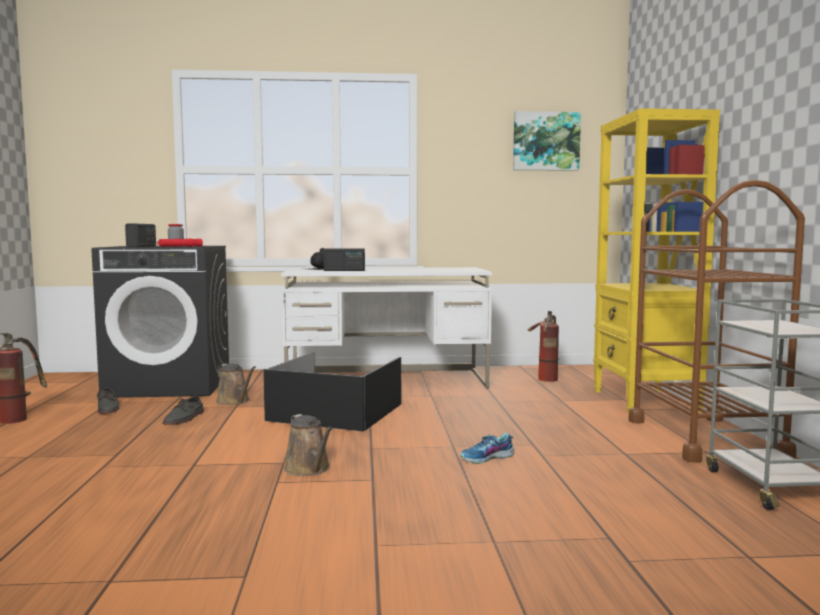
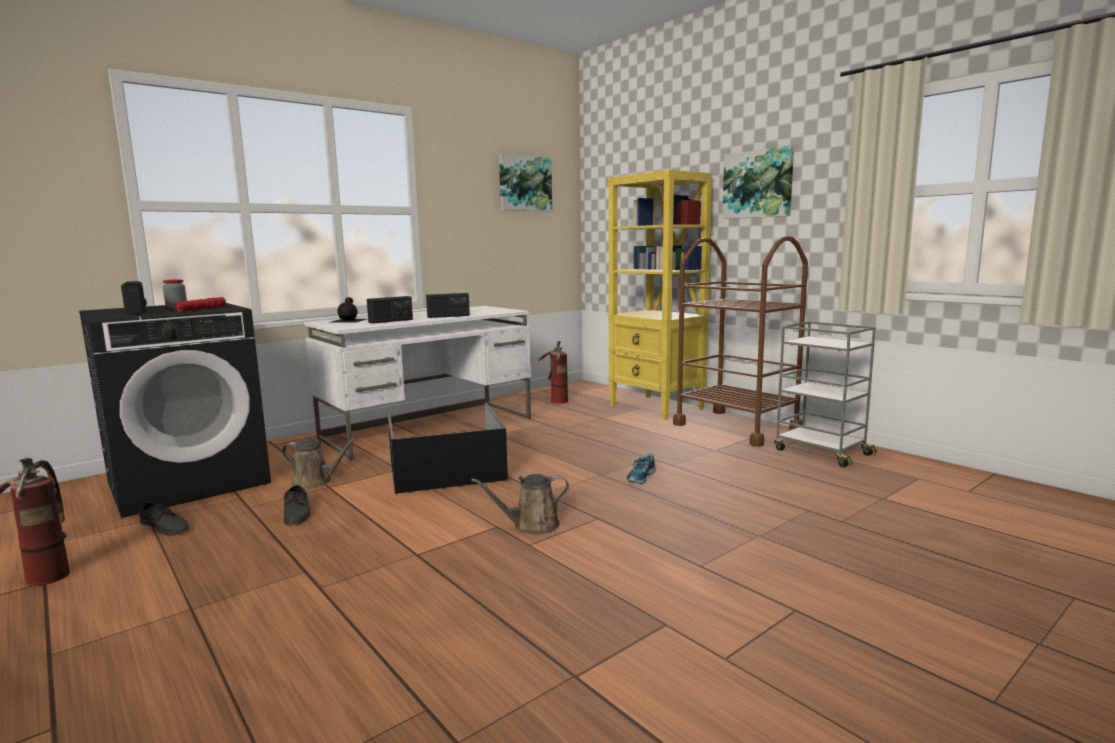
camera: 35 degrees left, 5 degrees up
brown watering can [284,414,333,476] -> brown watering can turned 135 degrees clockwise [471,474,569,534]
none -> radio [426,293,470,318]
none -> picture [722,146,794,219]

